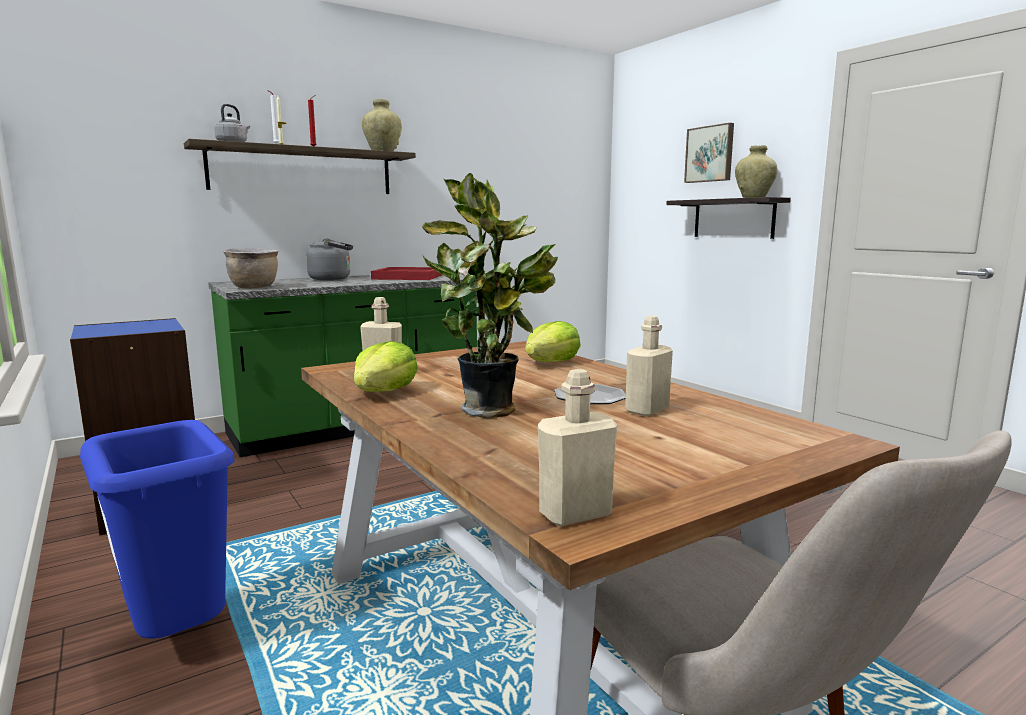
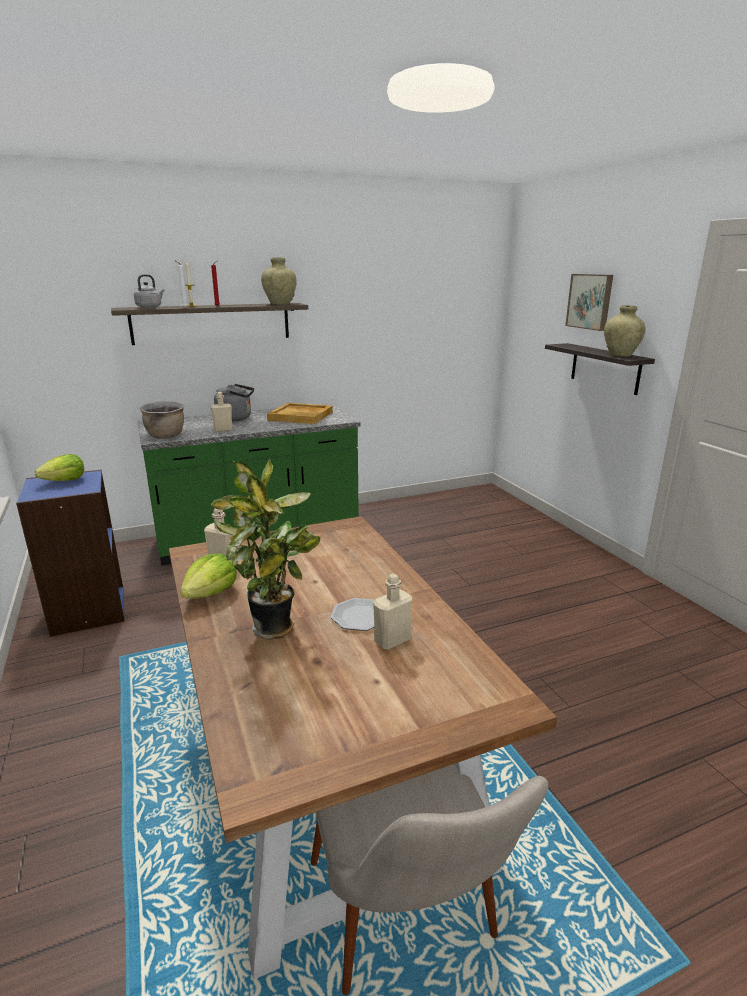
camera: 10 degrees right, 10 degrees up
blue trash can [80,420,235,639] -> none
red tray [371,267,442,280] -> beige tray [267,403,333,424]
lettuce [525,321,581,362] -> lettuce moved to [35,454,84,481]
beige bottle [538,369,617,527] -> beige bottle moved to [211,392,233,432]

